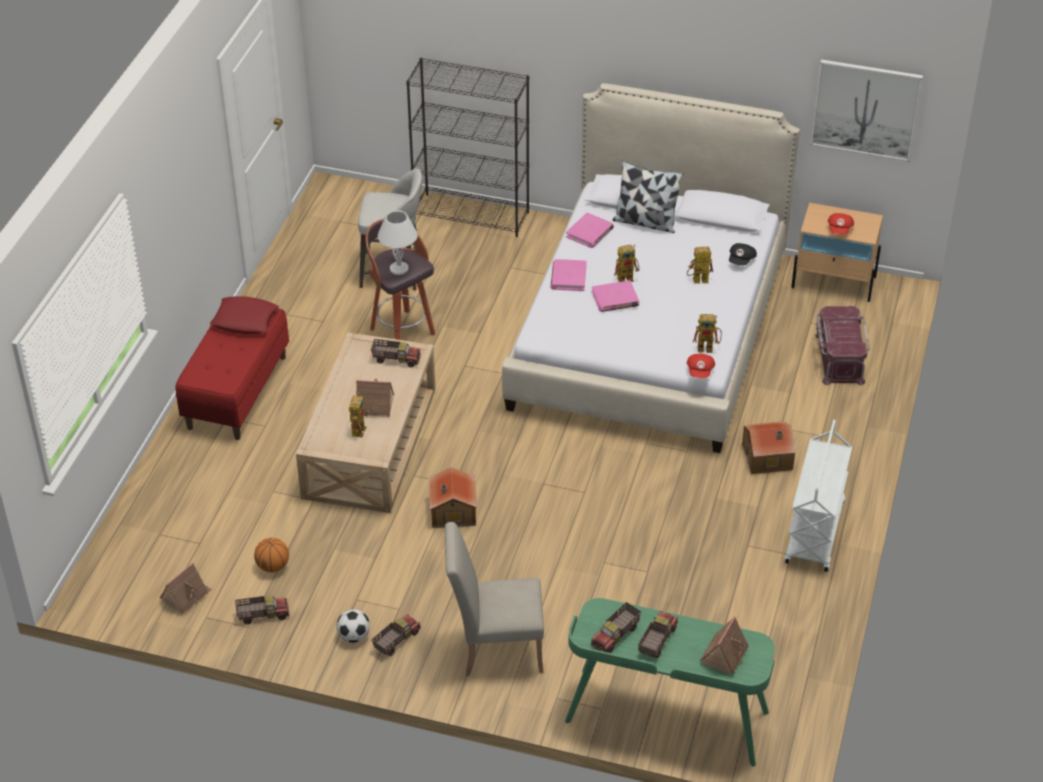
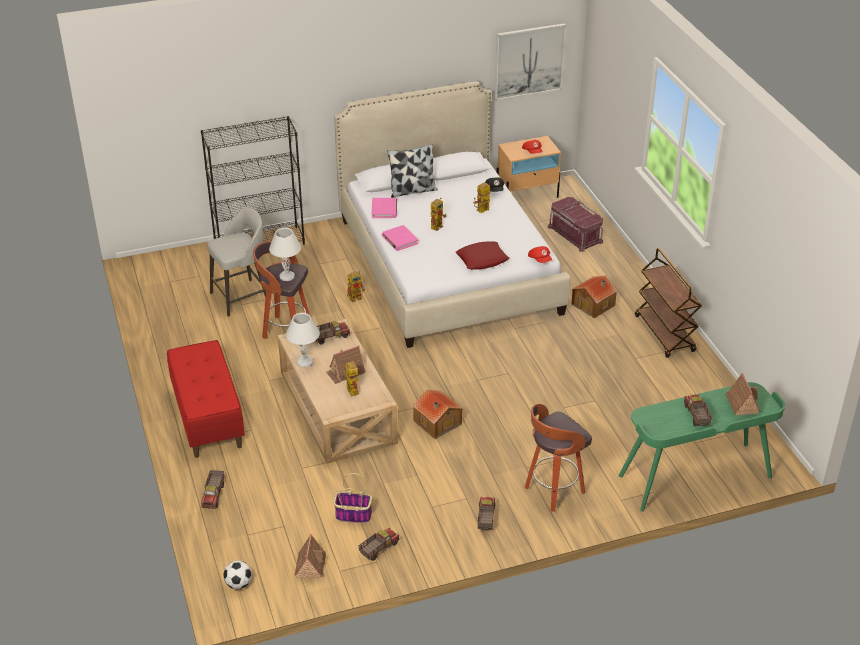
camera: 35 degrees left, 5 degrees down
red pillow [210,296,279,334] -> red pillow moved to [455,241,509,270]
basketball [254,538,289,573] -> basket [334,473,372,523]
football [337,609,370,643] -> football moved to [223,561,252,589]
beige chair [445,522,544,676] -> stool [525,404,592,512]
toy truck [591,602,641,653] -> toy truck moved to [201,470,224,509]
pink book [592,280,639,312] -> none
toy robot [693,314,722,353] -> toy robot moved to [347,271,365,302]
white cart [785,419,852,572] -> brown cart [635,248,702,358]
none -> white table lamp [286,313,320,367]

